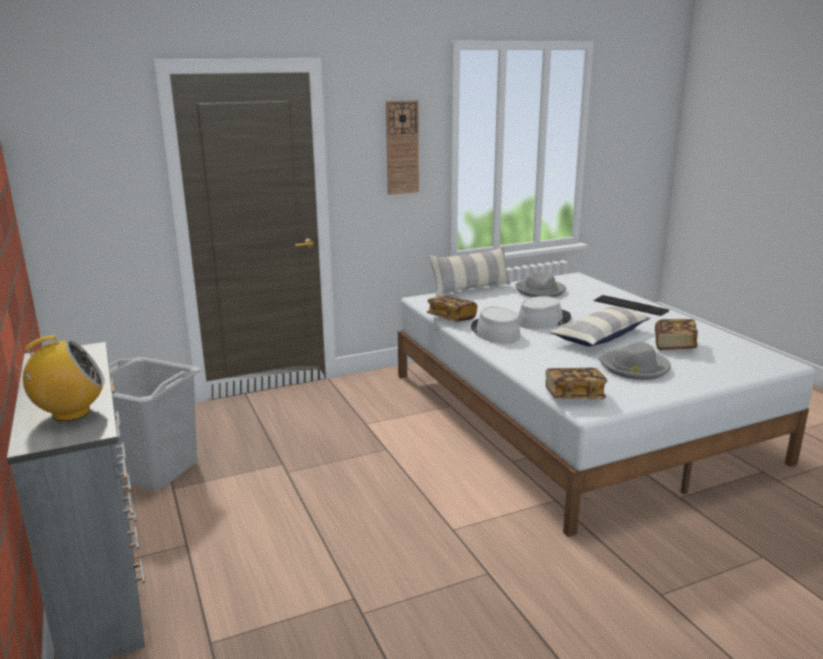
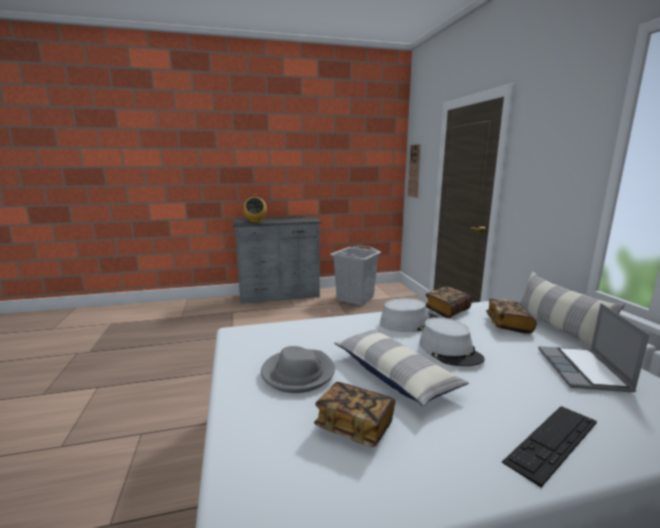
camera: 100 degrees right, 5 degrees down
wall clock [386,100,419,195] -> wall clock moved to [408,144,421,198]
grey hat [515,272,566,297] -> laptop [538,303,650,392]
book [546,368,608,399] -> book moved to [486,299,537,333]

